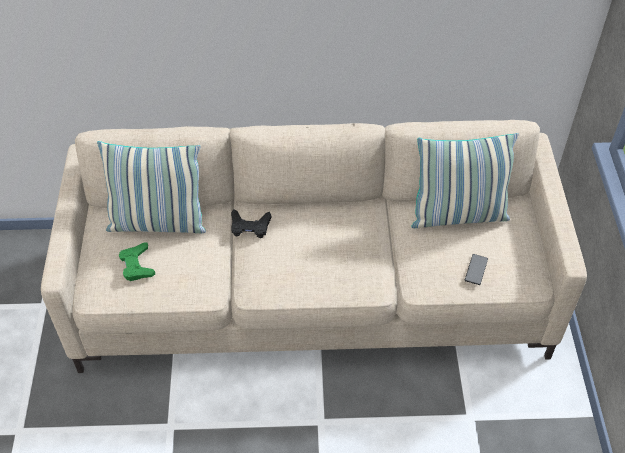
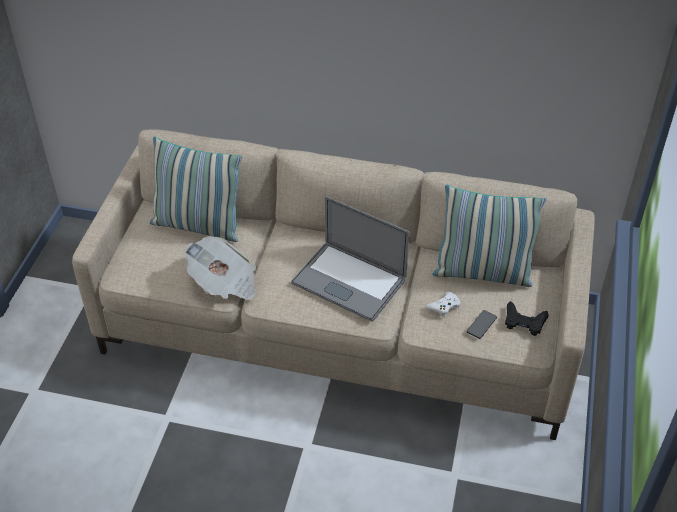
camera: 15 degrees right, 5 degrees down
green game controller [119,243,155,281] -> none
black game controller [231,209,272,238] -> black game controller moved to [505,301,549,336]
none -> newspaper [184,237,256,300]
none -> laptop [291,196,410,322]
none -> white game controller [426,292,461,317]

